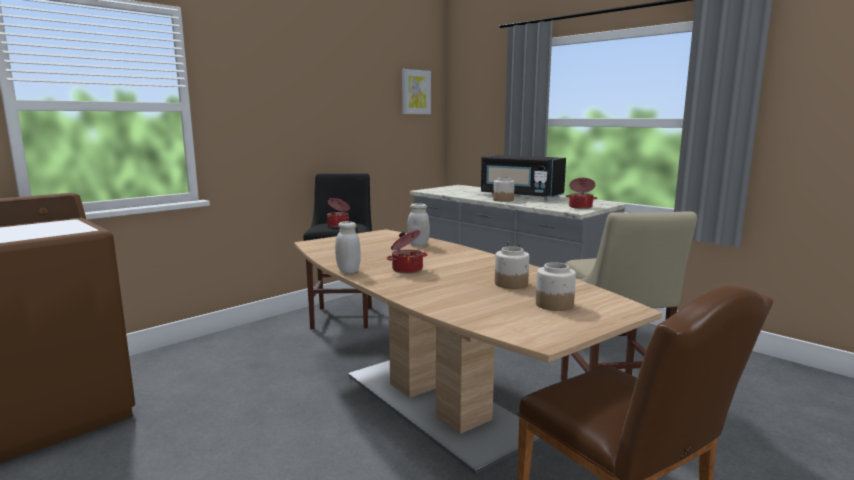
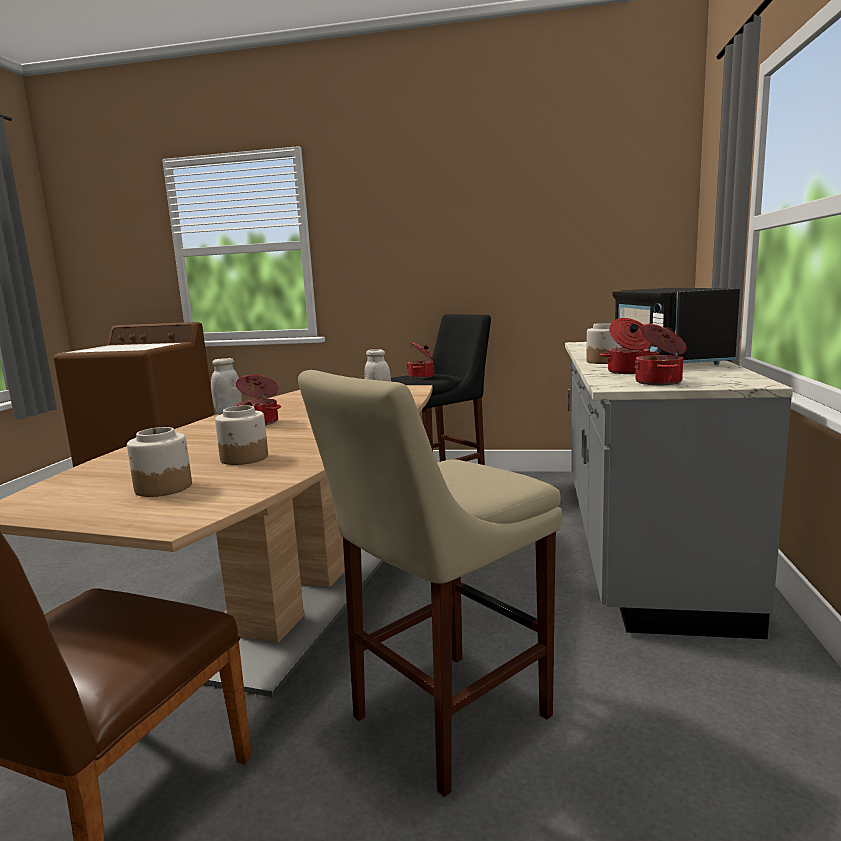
camera: 55 degrees right, 0 degrees up
picture [402,69,431,114] -> none
none -> cooking pot [600,318,659,374]

